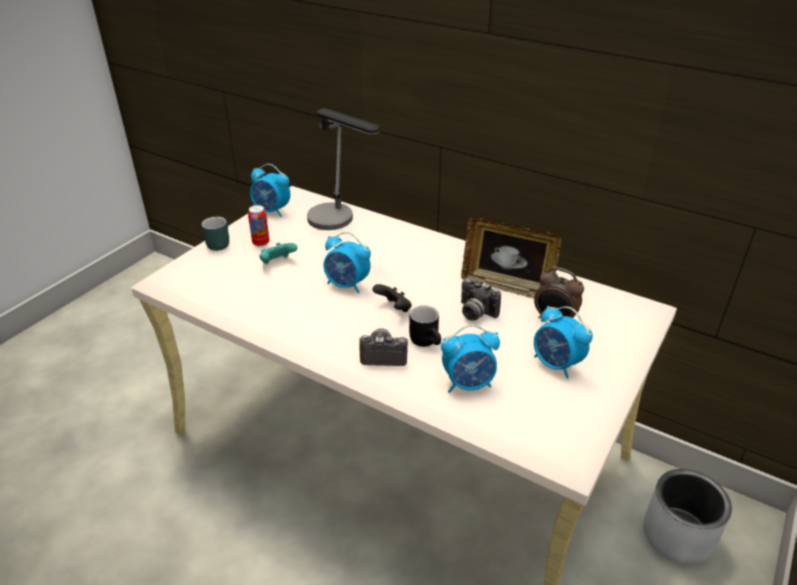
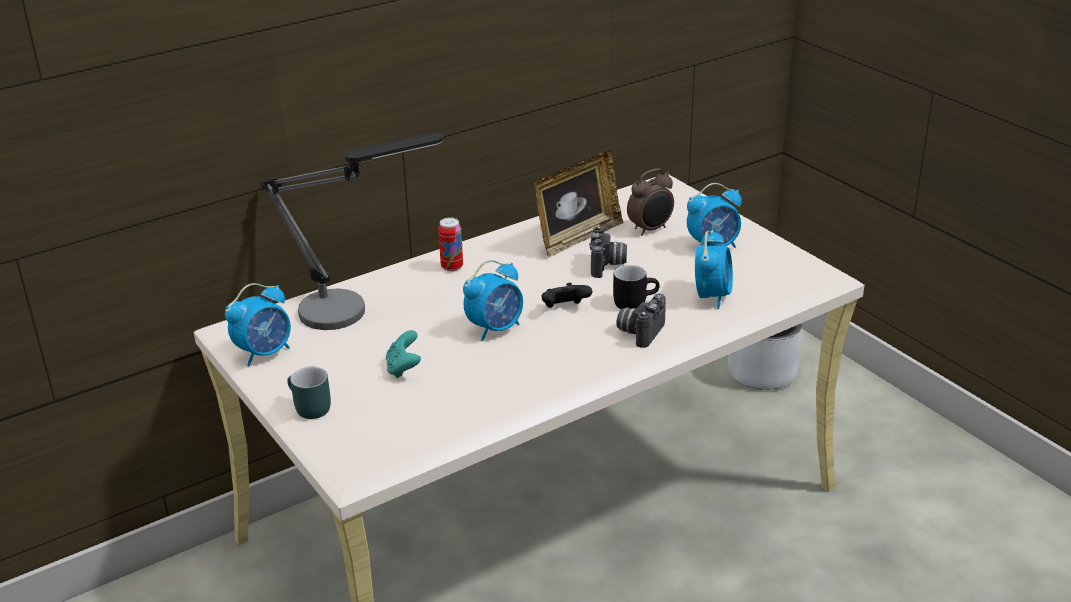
camera: 65 degrees left, 5 degrees down
can [248,205,270,247] -> can moved to [438,218,463,272]
camera [461,278,501,321] -> camera turned 60 degrees counterclockwise [589,226,627,278]

